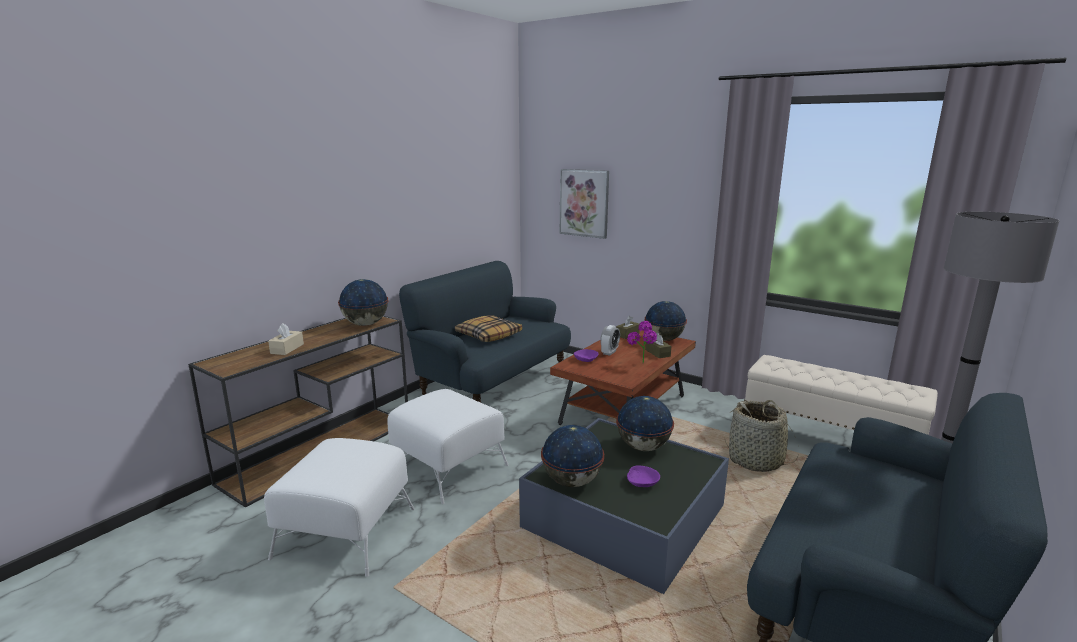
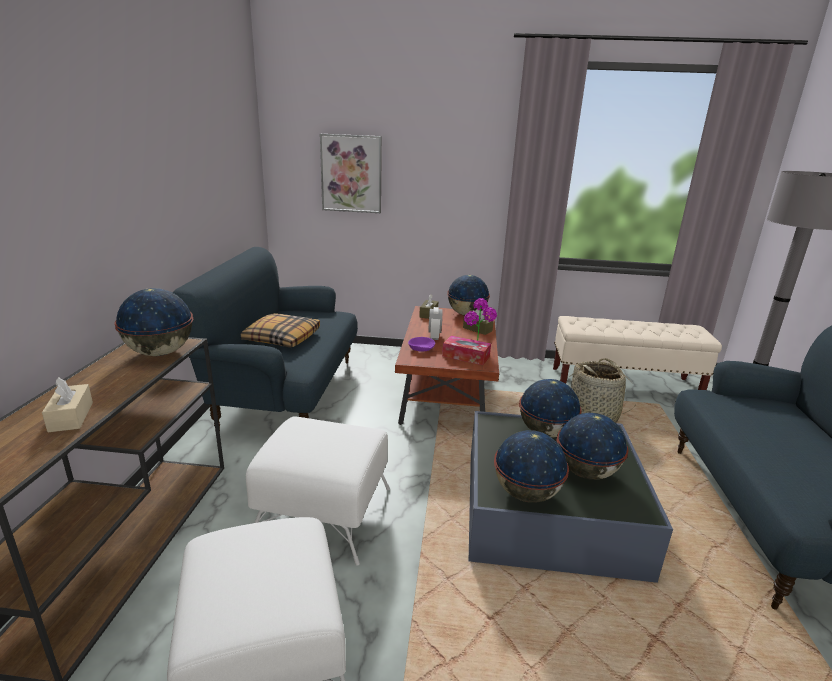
camera: 30 degrees left, 5 degrees up
purple bowl [627,465,660,487] -> globe [557,413,629,480]
none -> tissue box [442,336,491,365]

